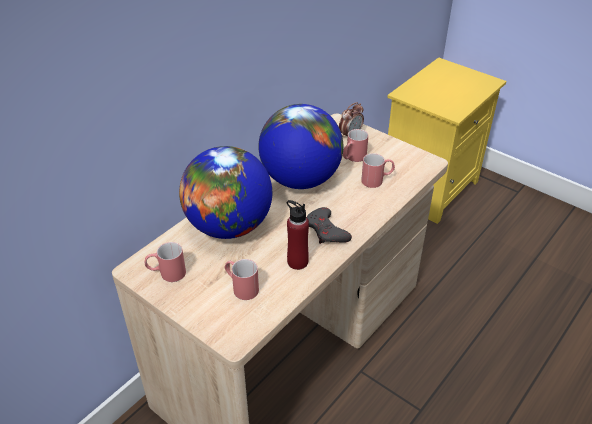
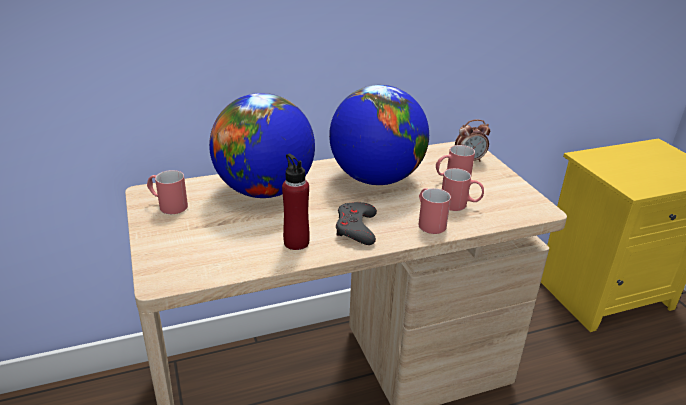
camera: 30 degrees right, 10 degrees down
red mug [224,259,259,300] -> red mug moved to [418,188,451,234]

